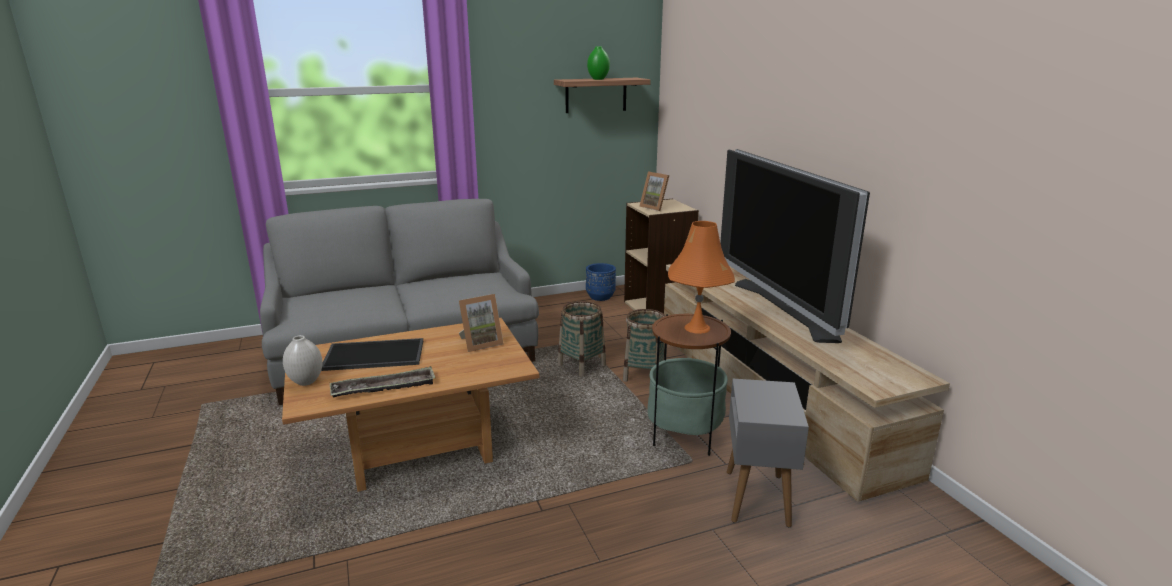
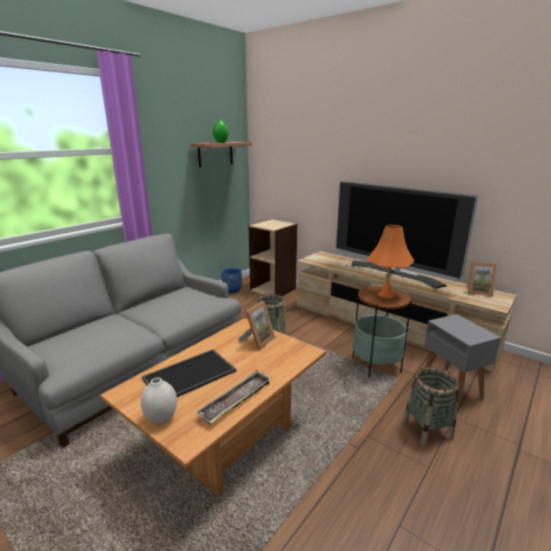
camera: 30 degrees left, 0 degrees up
basket [623,309,665,382] -> basket moved to [403,366,459,445]
picture frame [639,171,669,211] -> picture frame moved to [466,262,497,296]

